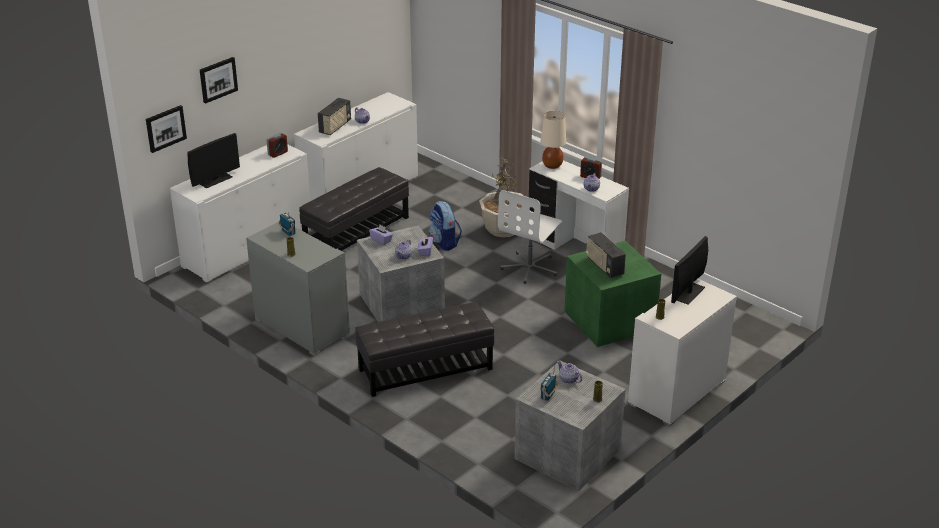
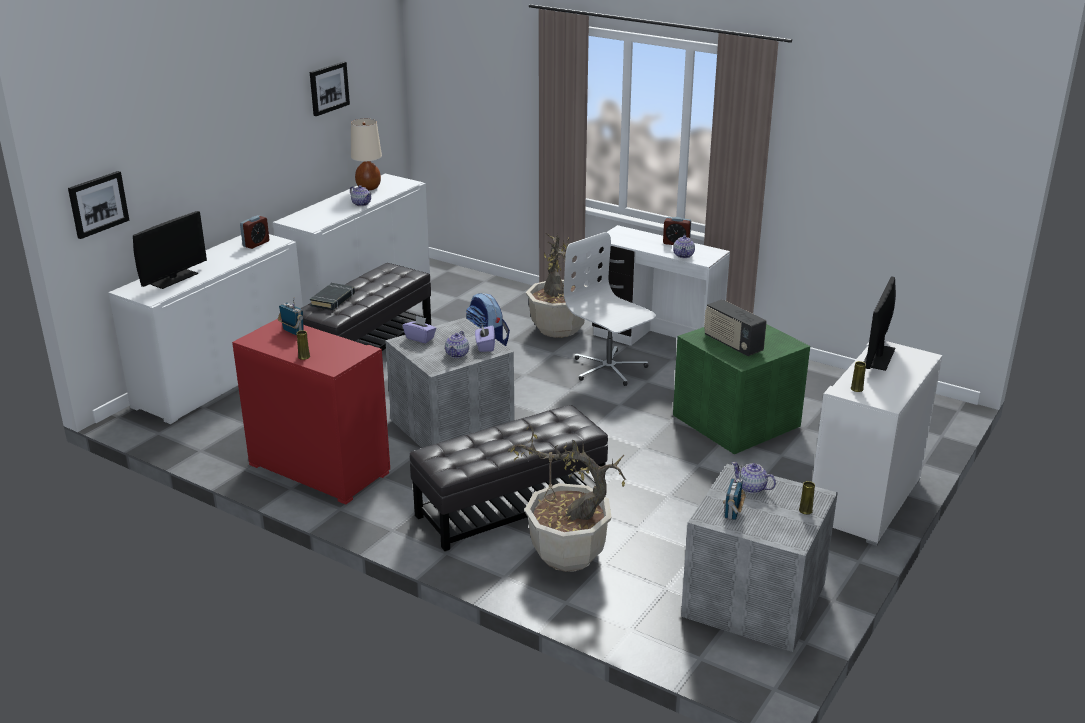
camera: 10 degrees left, 5 degrees down
picture [200,57,238,104] -> picture moved to [310,62,350,116]
grey dresser [246,222,350,356] -> red dresser [232,319,390,505]
radio [318,98,351,135] -> none
white office chair [498,190,562,284] -> white office chair turned 120 degrees clockwise [564,232,656,386]
beige table lamp [541,111,566,169] -> beige table lamp moved to [351,119,382,190]
none -> black book [310,283,355,310]
none -> potted plant [508,423,626,572]

